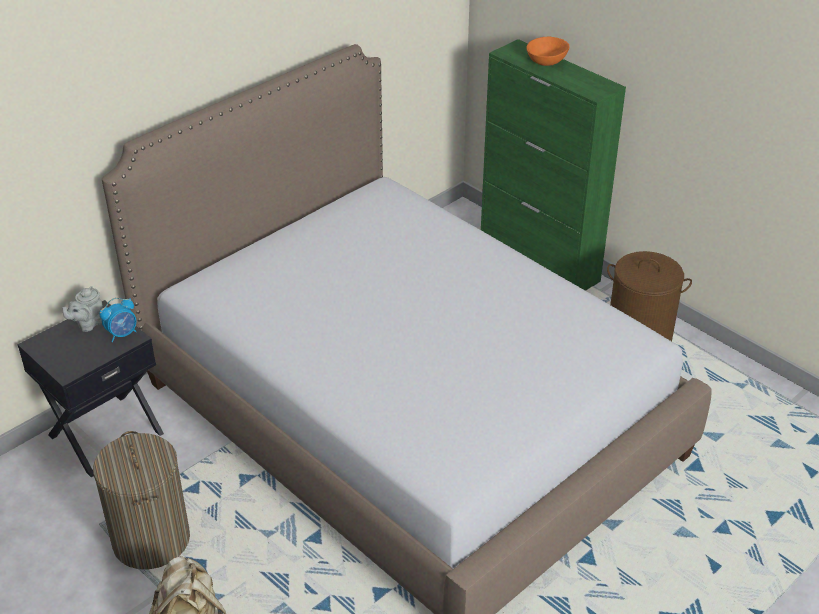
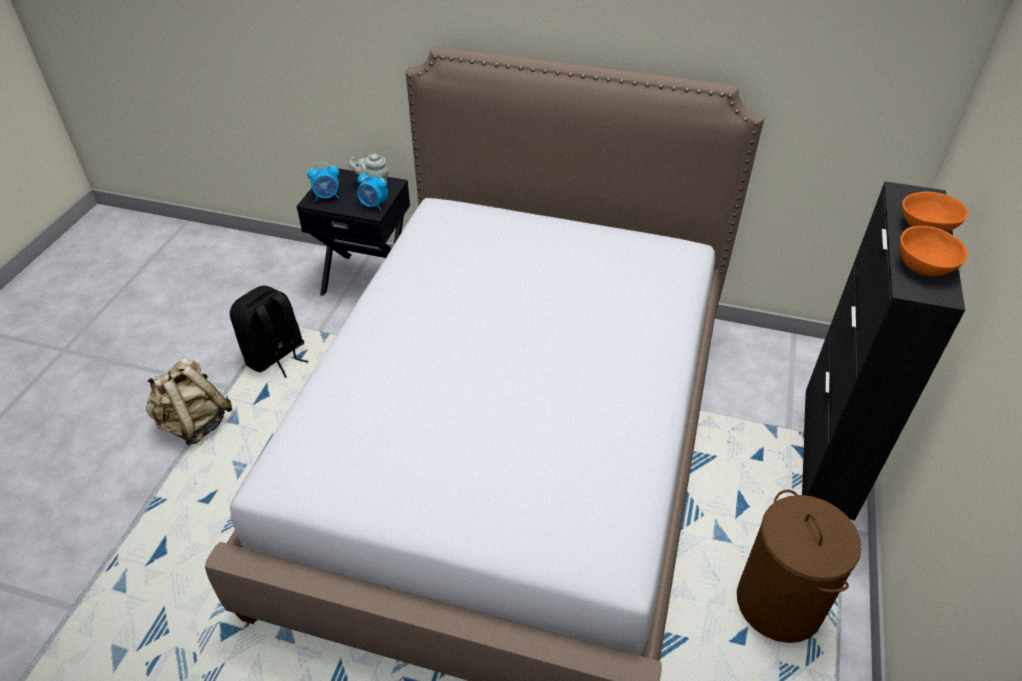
camera: 60 degrees right, 5 degrees up
laundry basket [93,431,190,569] -> black backpack [230,285,309,378]
green cabinet [481,39,626,291] -> black cabinet [802,181,965,520]
none -> alarm clock [307,162,339,201]
none -> orange bowl [900,226,968,276]

